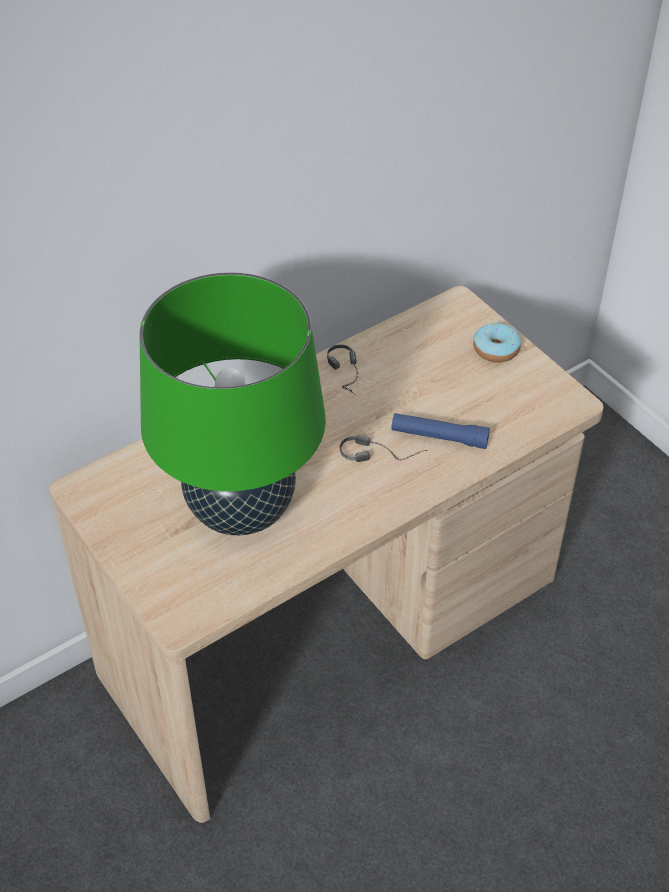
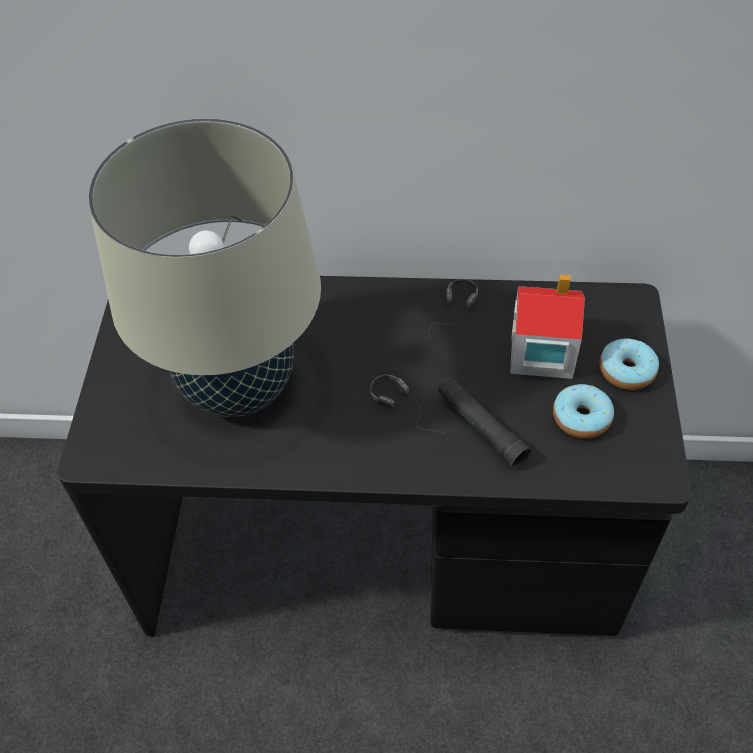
camera: 40 degrees right, 5 degrees up
beige desk [49,286,604,823] -> black desk [57,276,692,637]
green table lamp [139,272,326,535] -> beige table lamp [88,118,321,417]
blue flashlight [391,413,490,449] -> black flashlight [438,377,531,468]
none -> toy house [510,275,585,379]
none -> donut [553,384,614,438]

